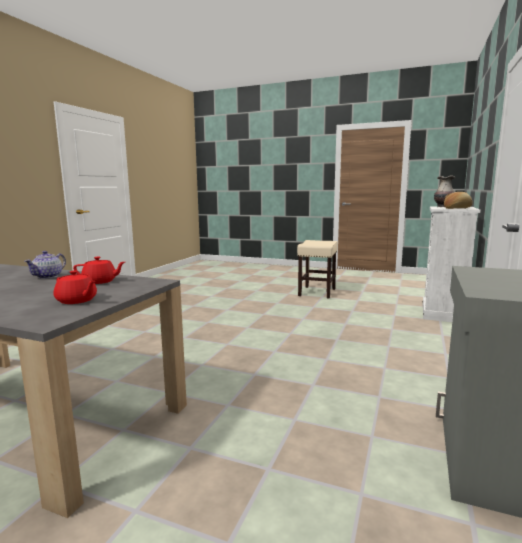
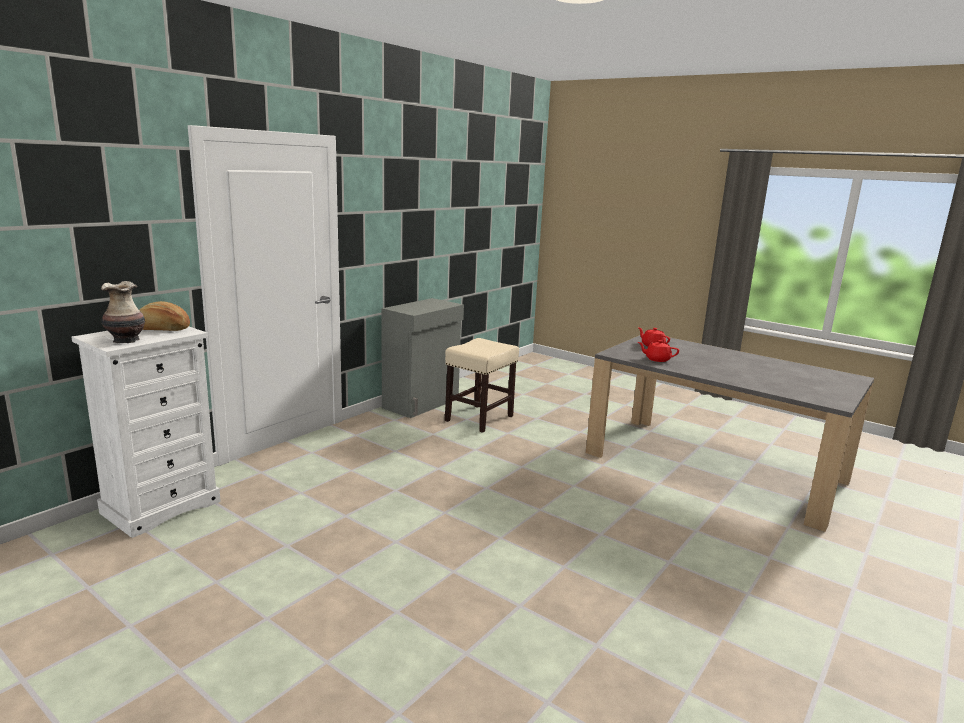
camera: 165 degrees left, 5 degrees up
teapot [24,251,66,279] -> none
beige stool [297,240,338,299] -> beige stool moved to [445,338,519,433]

